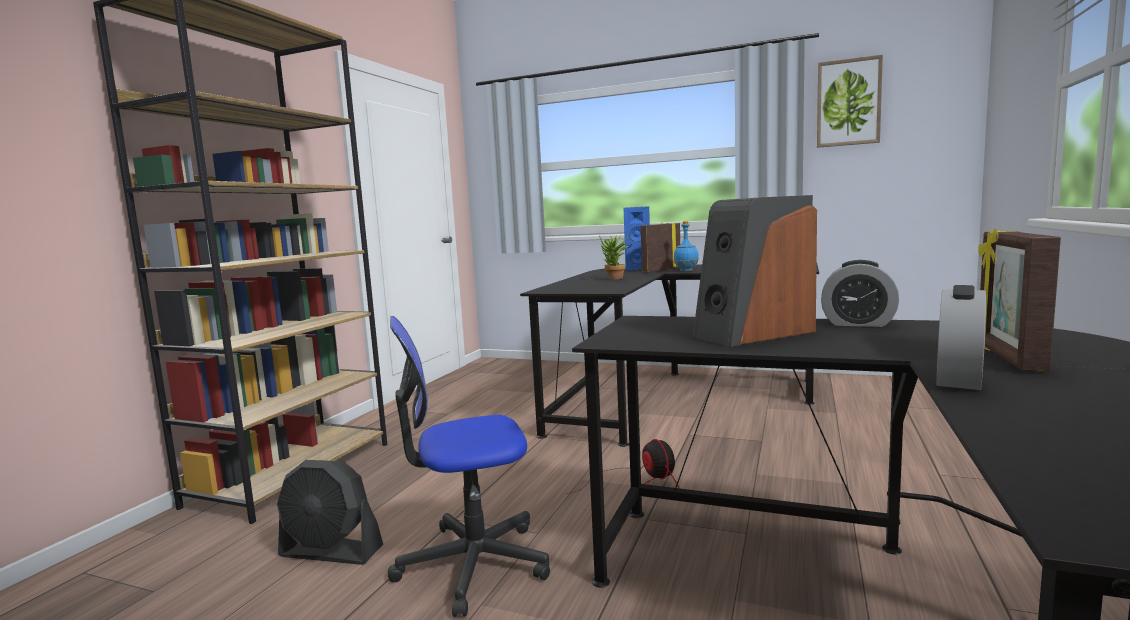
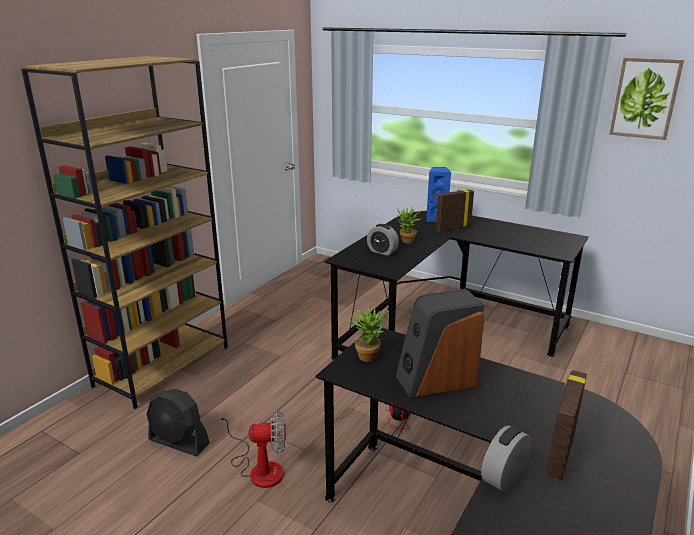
camera: 10 degrees right, 15 degrees up
office chair [388,316,550,617] -> fan [220,410,286,488]
blue bottle [674,221,699,272] -> none
alarm clock [821,260,899,327] -> alarm clock moved to [367,224,399,256]
none -> potted plant [349,309,386,362]

